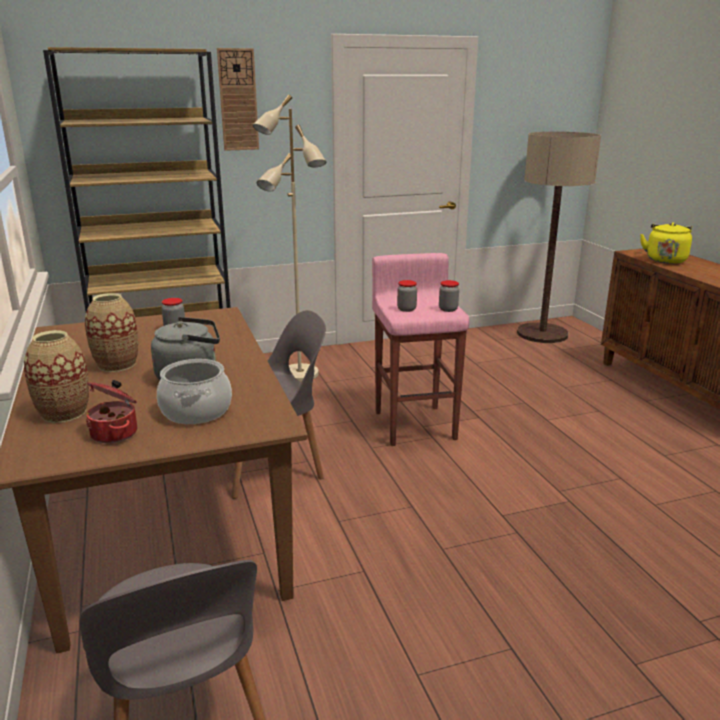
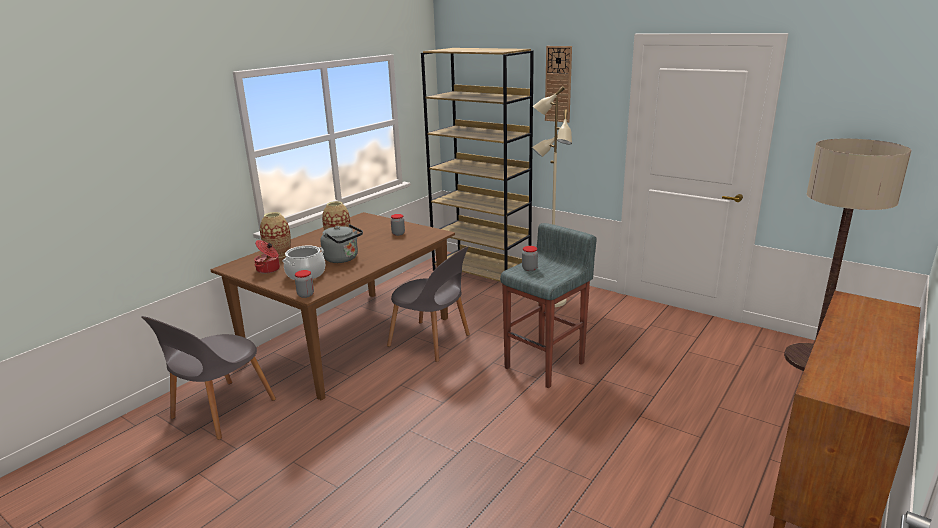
camera: 55 degrees right, 0 degrees up
pink stool [372,253,469,446] -> grey stool [500,223,597,388]
jar [439,280,459,312] -> jar moved to [295,270,314,298]
yellow kettle [640,222,692,264] -> none

